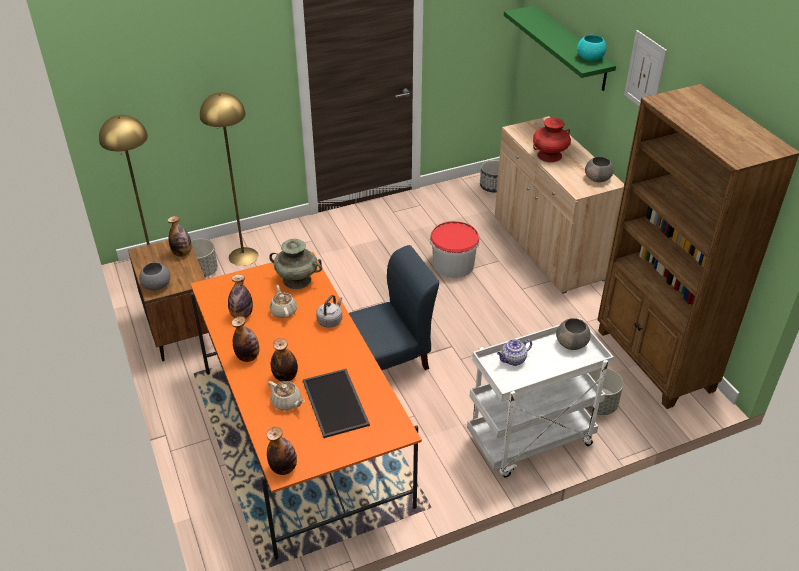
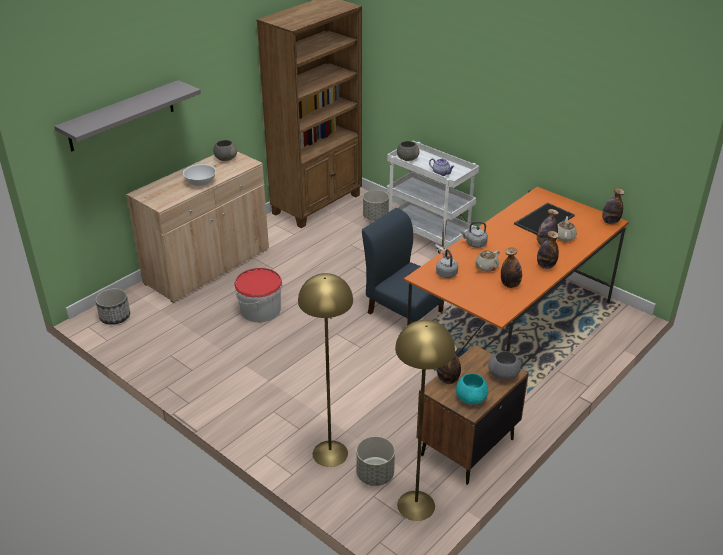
camera: 115 degrees left, 5 degrees down
turquoise vase [269,239,322,289] -> grey kettle [436,249,458,278]
green shelf [504,6,616,91] -> grey shelf [54,80,201,151]
red vase [533,118,571,162] -> white bowl [183,164,216,186]
turquoise bowl [577,35,606,61] -> turquoise bowl moved to [456,373,488,405]
picture [624,30,667,107] -> none

